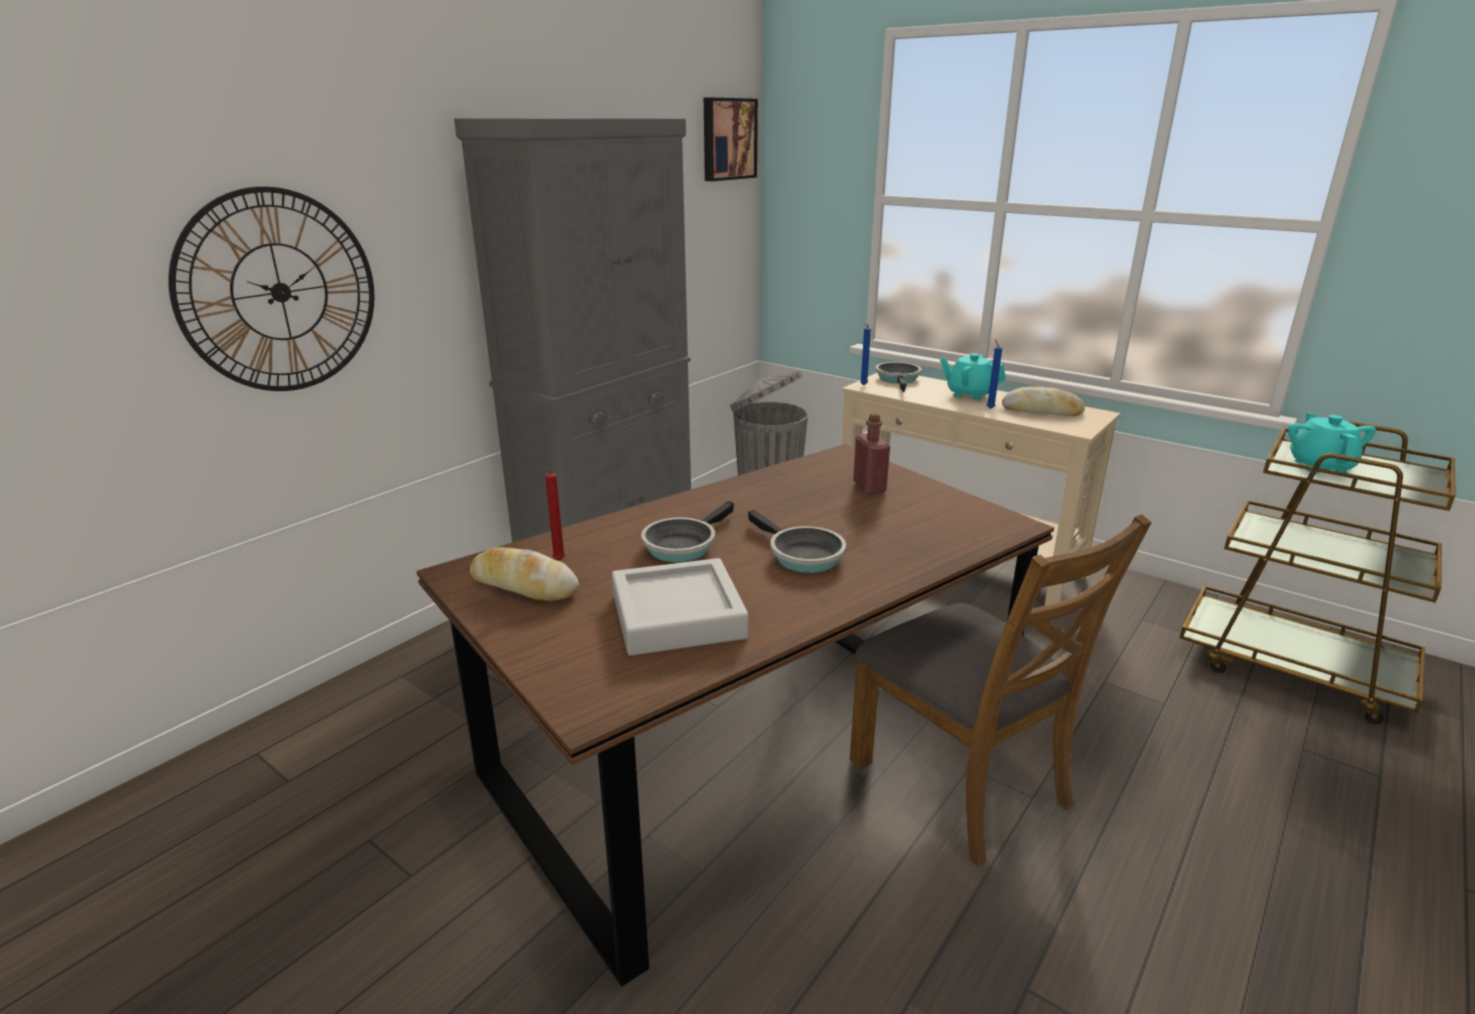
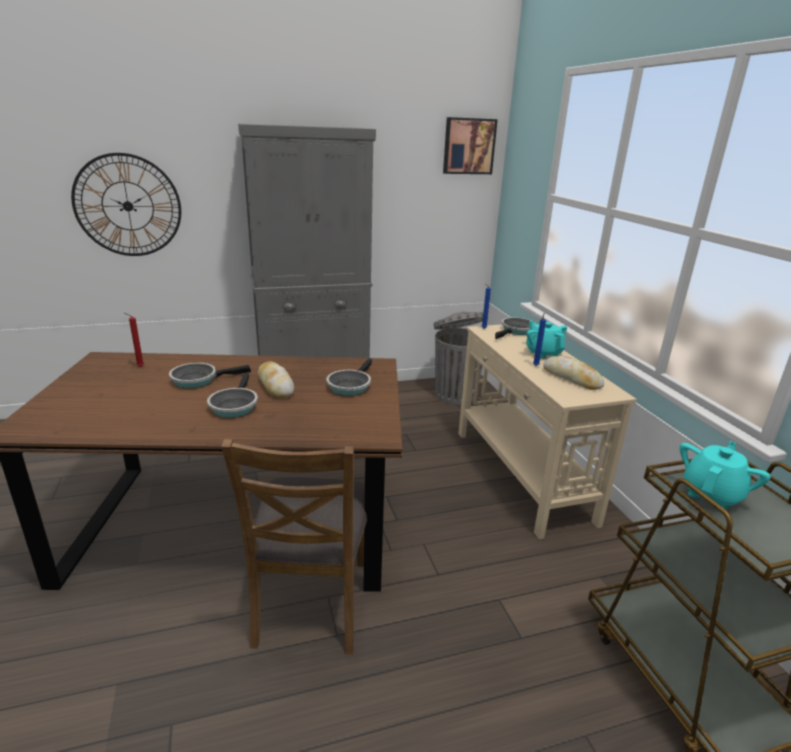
camera: 35 degrees right, 0 degrees up
bread [470,547,579,601] -> bread moved to [258,362,294,398]
grey tray [612,558,748,656] -> none
red bottle [853,413,890,494] -> frying pan [326,358,372,396]

